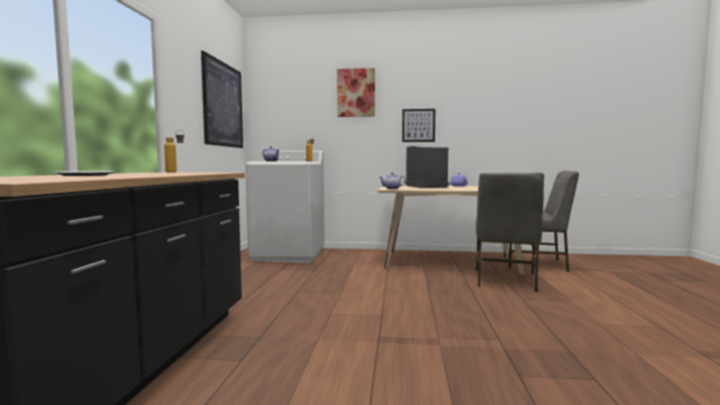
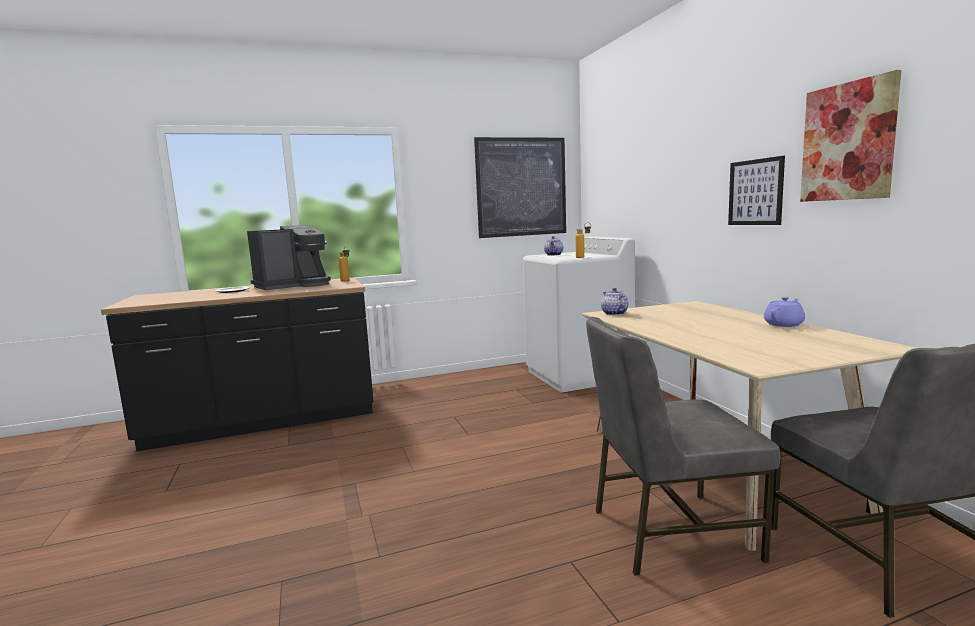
camera: 65 degrees right, 5 degrees up
picture [337,68,375,117] -> picture moved to [800,70,902,202]
coffee machine [404,146,449,188] -> coffee machine moved to [247,225,331,290]

